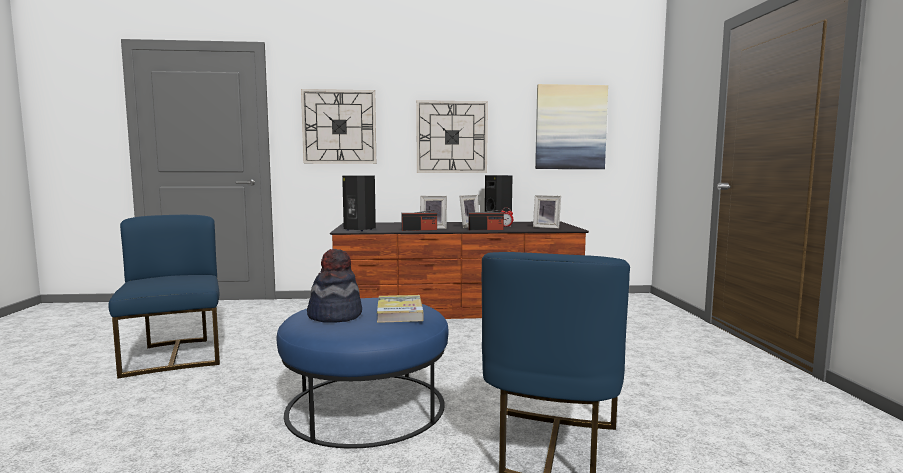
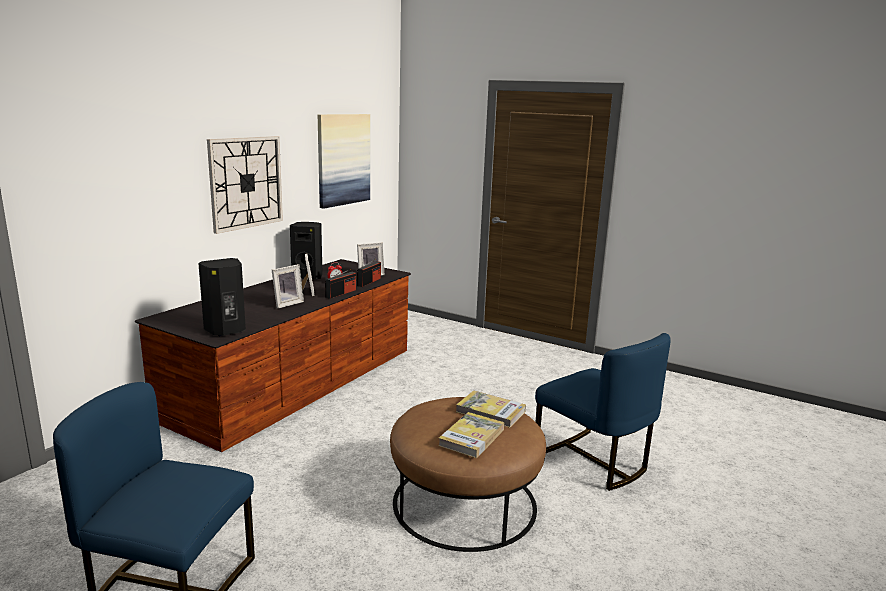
camera: 55 degrees left, 10 degrees up
blue ottoman [276,298,449,449] -> brown ottoman [390,397,546,552]
wall clock [301,89,376,164] -> none
hat [307,249,362,323] -> book [438,412,504,458]
radio [401,210,437,231] -> radio moved to [357,259,381,287]

